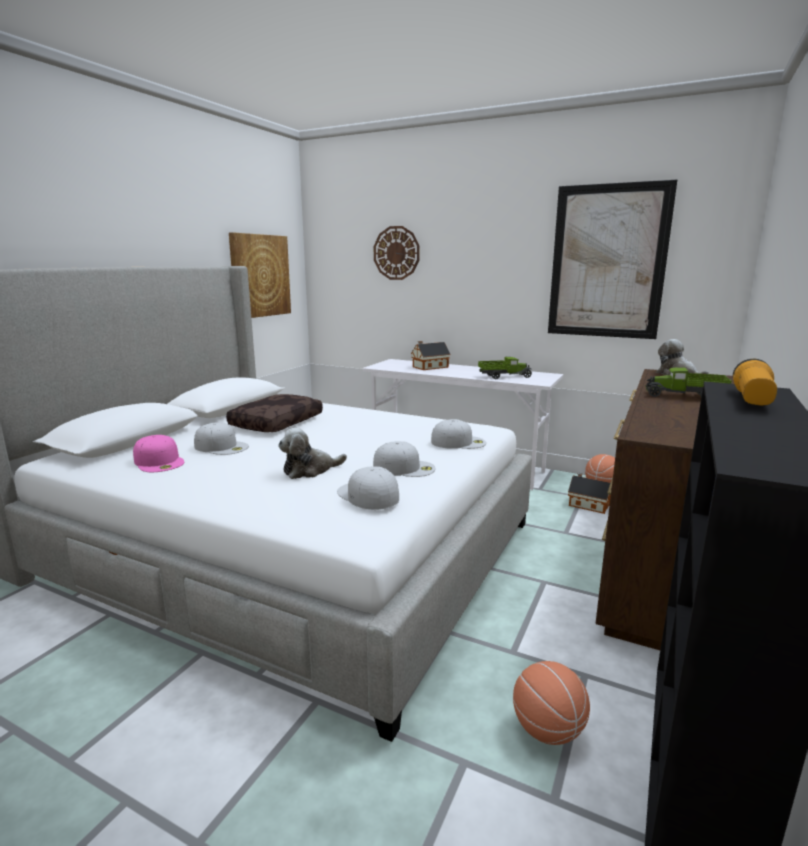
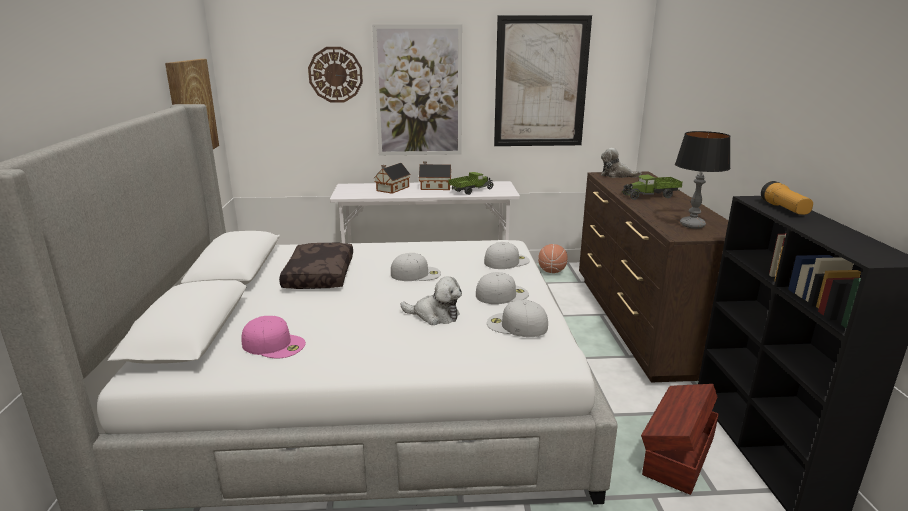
camera: 30 degrees left, 5 degrees up
white cap [194,423,249,455] -> white cap moved to [391,253,441,281]
plush toy [278,428,347,479] -> plush toy turned 105 degrees counterclockwise [400,276,462,325]
basketball [513,661,590,745] -> brown storage box [641,384,719,495]
toy house [568,472,611,514] -> toy house moved to [419,161,451,190]
none -> picture [372,24,462,155]
none -> table lamp [675,131,730,229]

